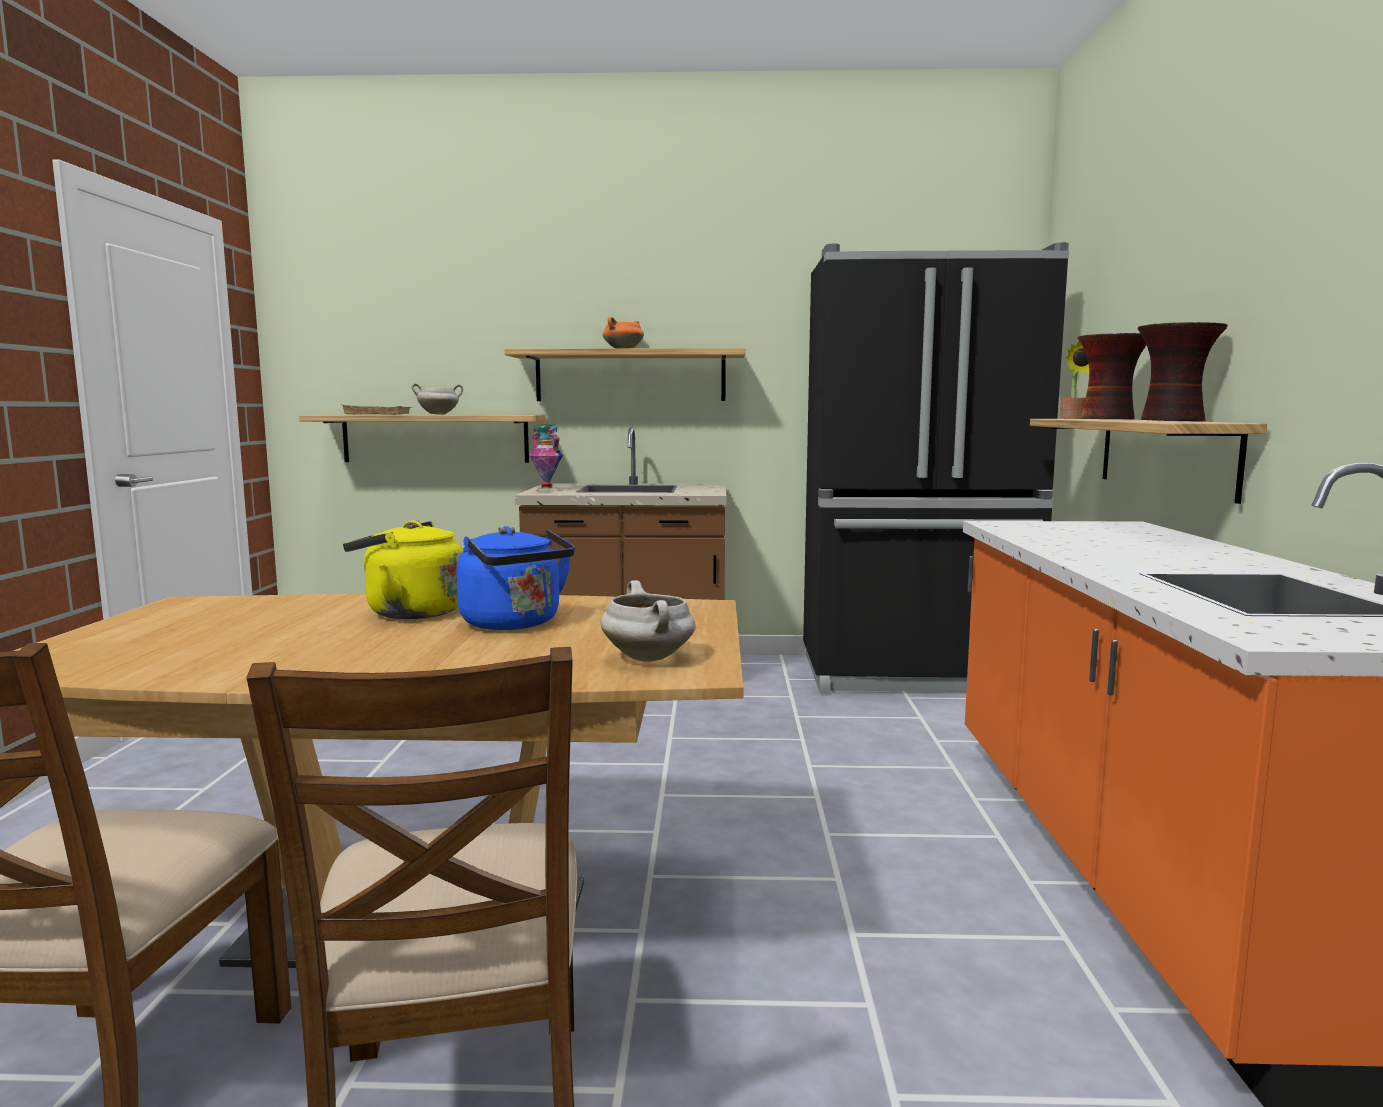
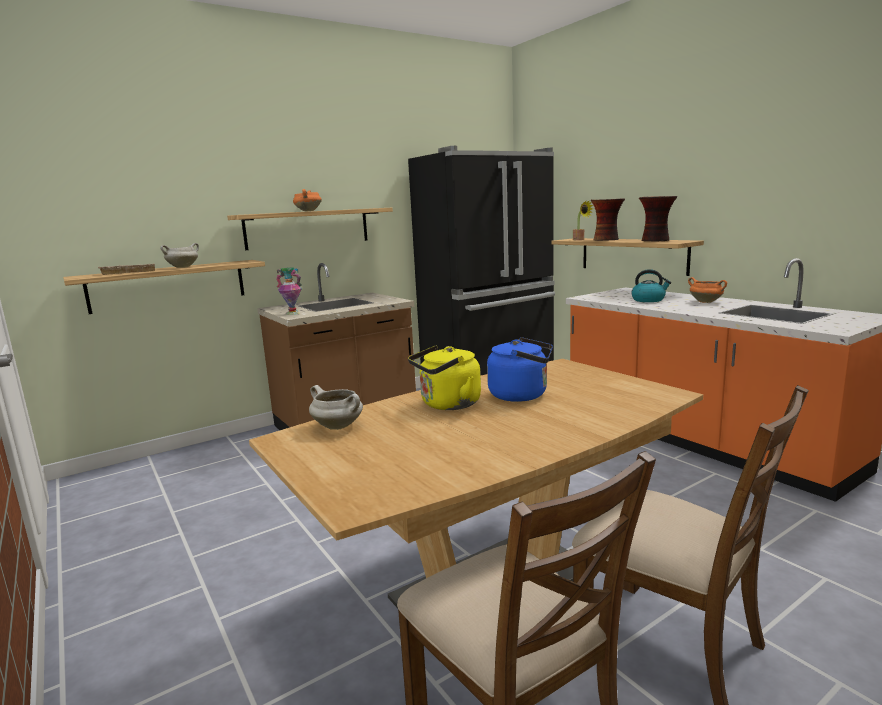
camera: 35 degrees left, 5 degrees up
white cooking pot [601,580,696,662] -> white cooking pot moved to [309,385,363,430]
none -> kettle [631,269,671,302]
none -> orange cooking pot [688,277,727,303]

